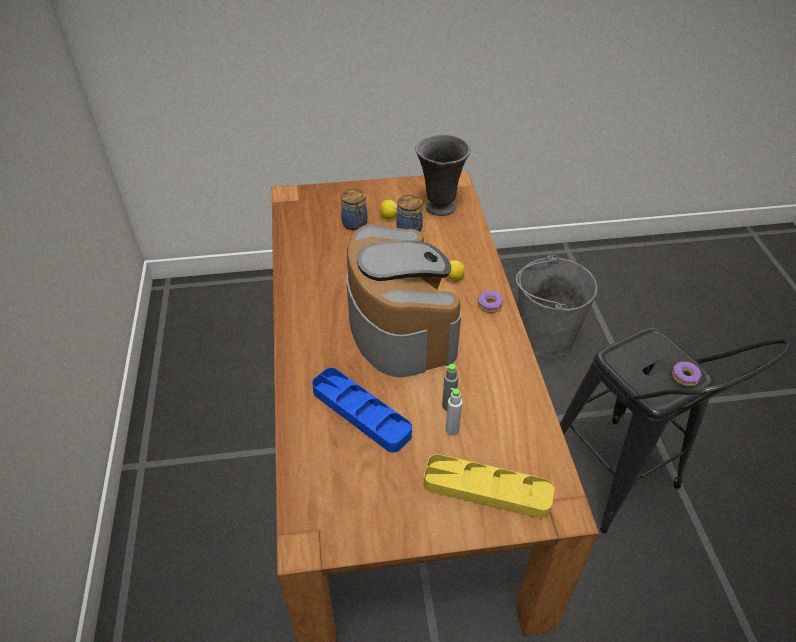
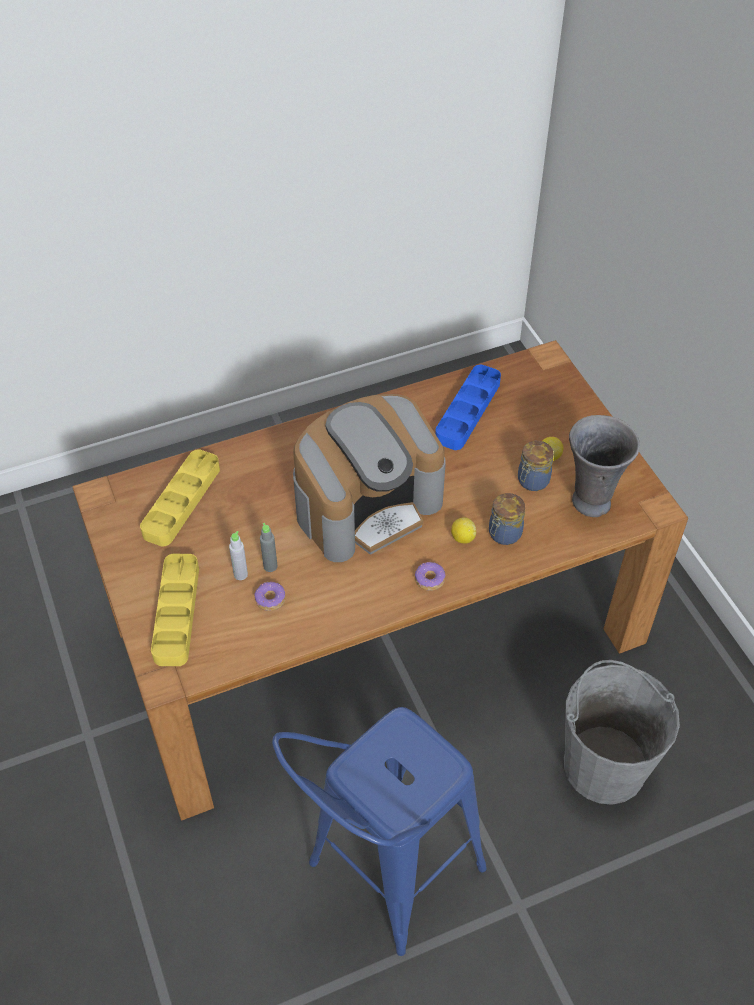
camera: 75 degrees right, 5 degrees up
blue tray [312,368,412,453] -> blue tray moved to [435,365,501,450]
jar [341,189,367,230] -> jar moved to [489,493,525,545]
black stool [560,327,792,533] -> blue stool [272,707,487,956]
donut [672,361,701,386] -> donut moved to [255,581,286,611]
none -> yellow tray [140,449,220,547]

